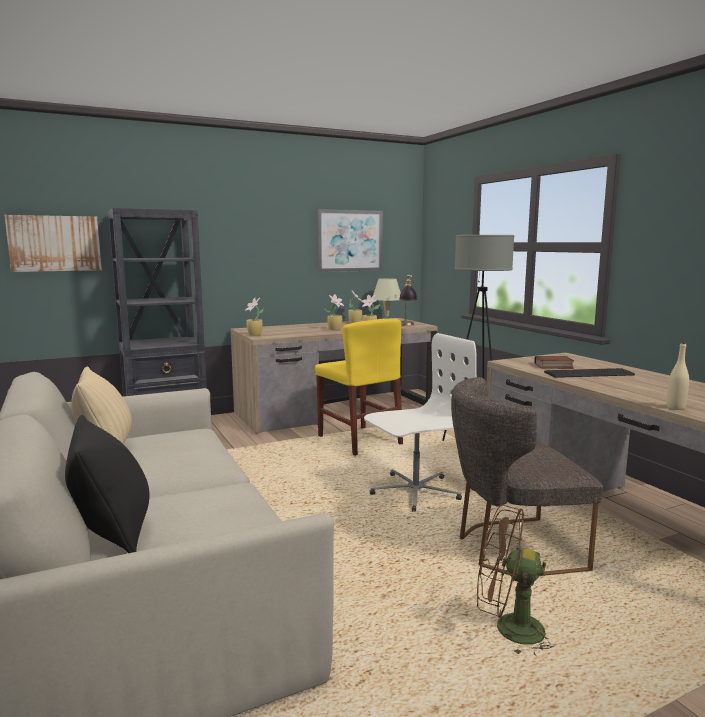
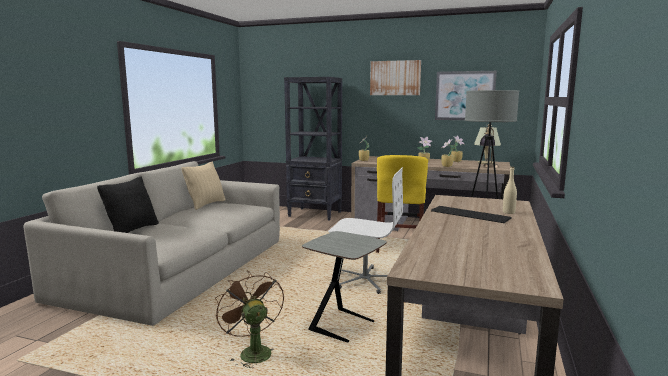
camera: 45 degrees right, 0 degrees up
picture [5,215,102,272] -> picture moved to [370,60,421,95]
grey chair [451,377,603,576] -> grey side table [302,231,387,343]
book [534,356,574,369] -> none
beige bottle [667,342,689,410] -> beige bottle moved to [503,166,517,214]

